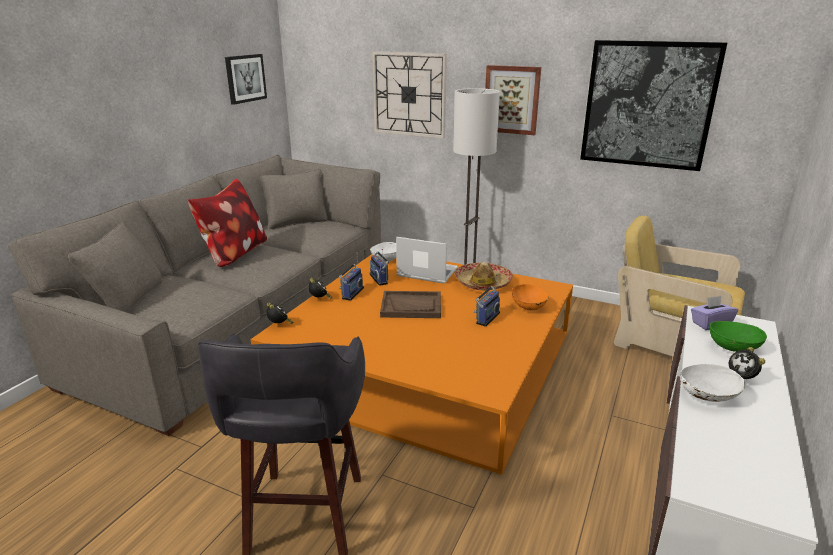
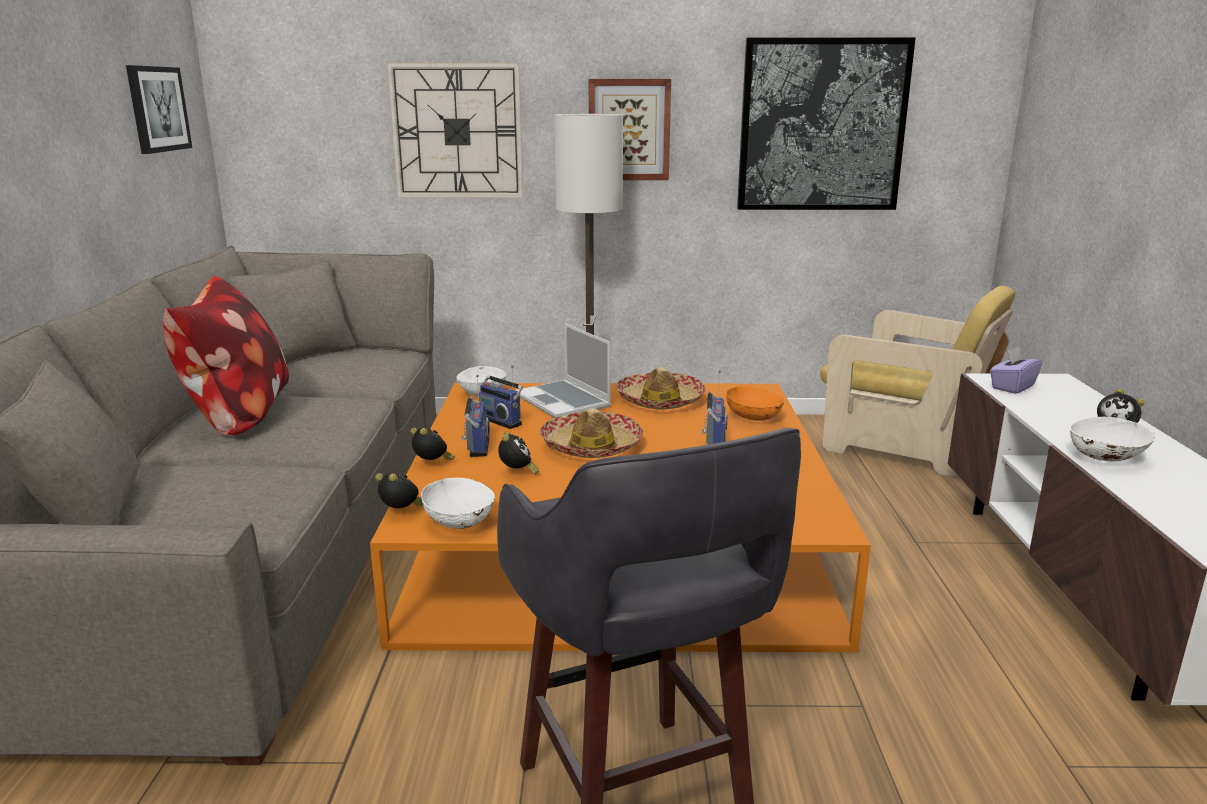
camera: 25 degrees left, 5 degrees down
brown tray [380,291,441,318] -> hat [540,408,643,458]
laptop [396,236,458,284] -> laptop turned 120 degrees counterclockwise [516,323,611,418]
yellow armchair [614,216,745,356] -> yellow armchair turned 150 degrees counterclockwise [821,286,1015,477]
green bowl [710,321,767,352] -> none
none -> white bowl [421,478,495,529]
none -> alarm clock [498,432,539,474]

